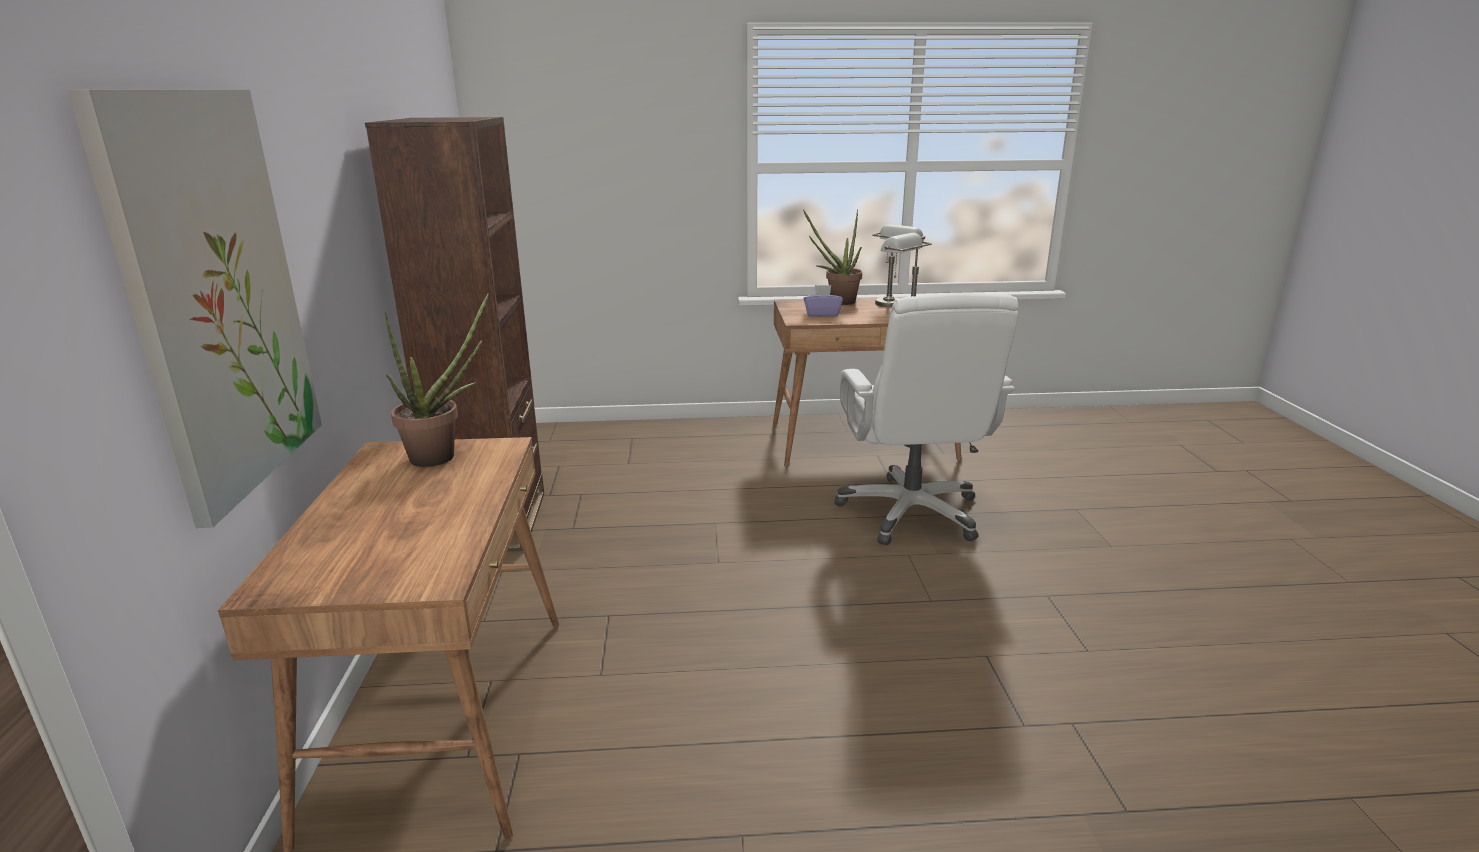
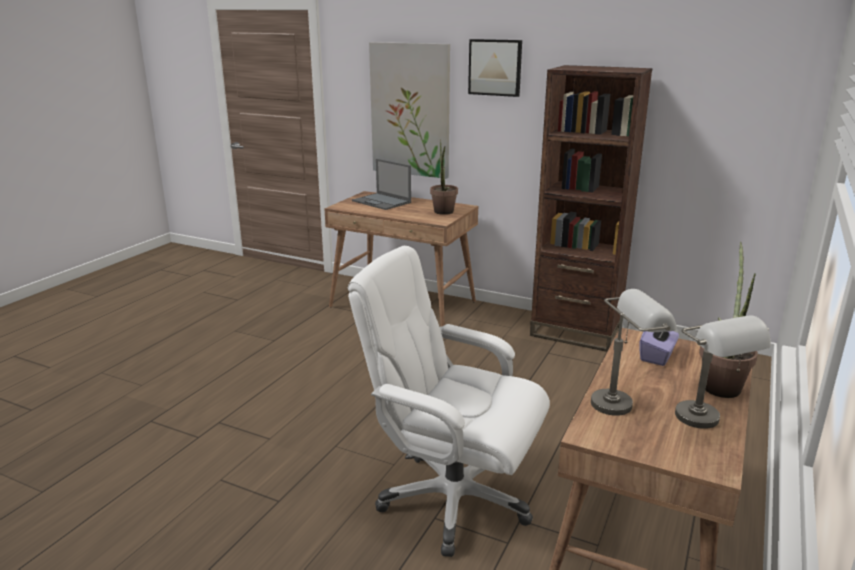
camera: 120 degrees right, 0 degrees up
none -> laptop [352,159,411,210]
none -> picture [468,39,522,97]

